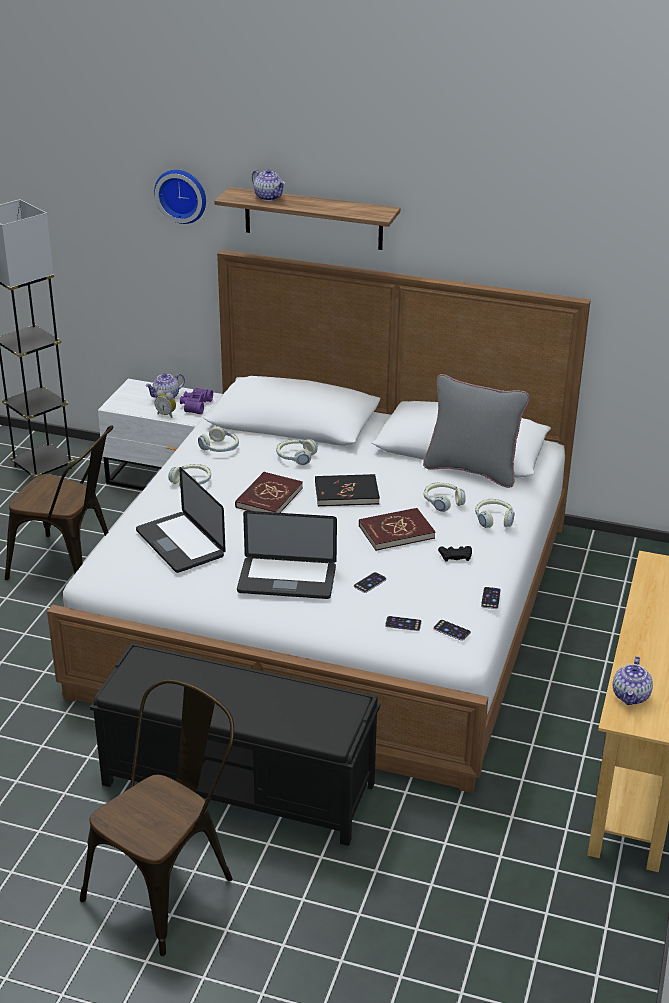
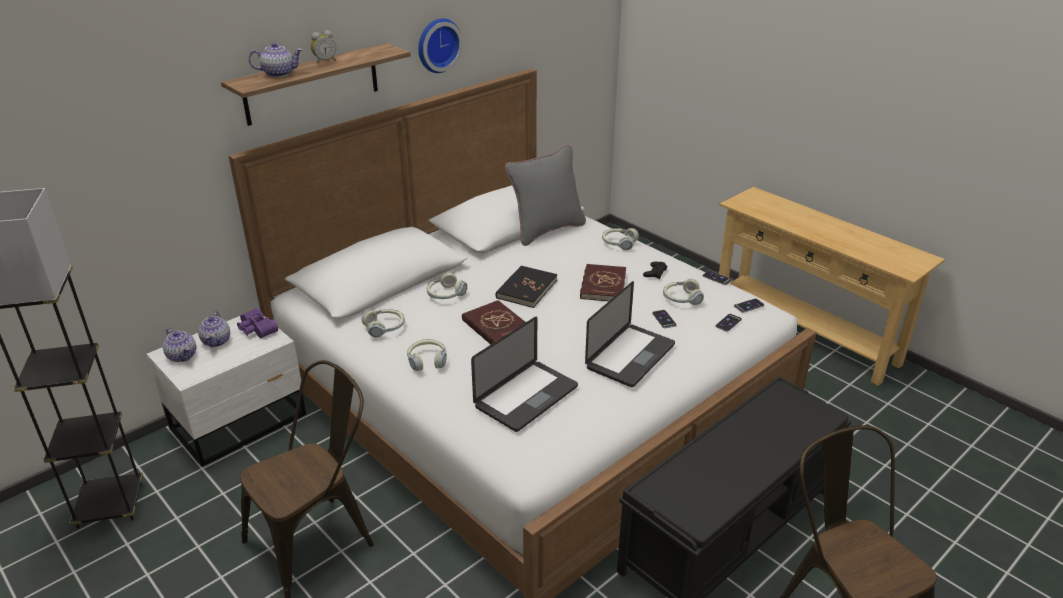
camera: 60 degrees left, 0 degrees up
laptop [136,467,226,573] -> laptop turned 45 degrees counterclockwise [471,317,578,432]
wall clock [154,170,206,224] -> wall clock moved to [418,18,463,73]
alarm clock [155,390,176,418] -> alarm clock moved to [311,30,336,64]
headphones [424,483,466,512] -> headphones moved to [663,279,704,305]
teapot [613,656,653,705] -> teapot moved to [163,328,196,362]

